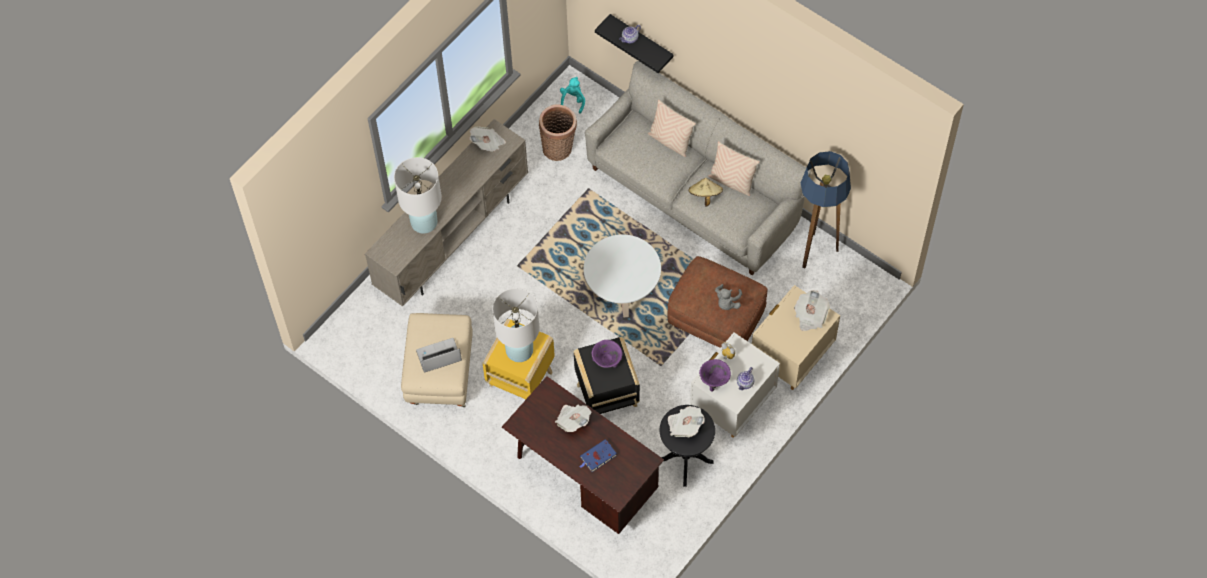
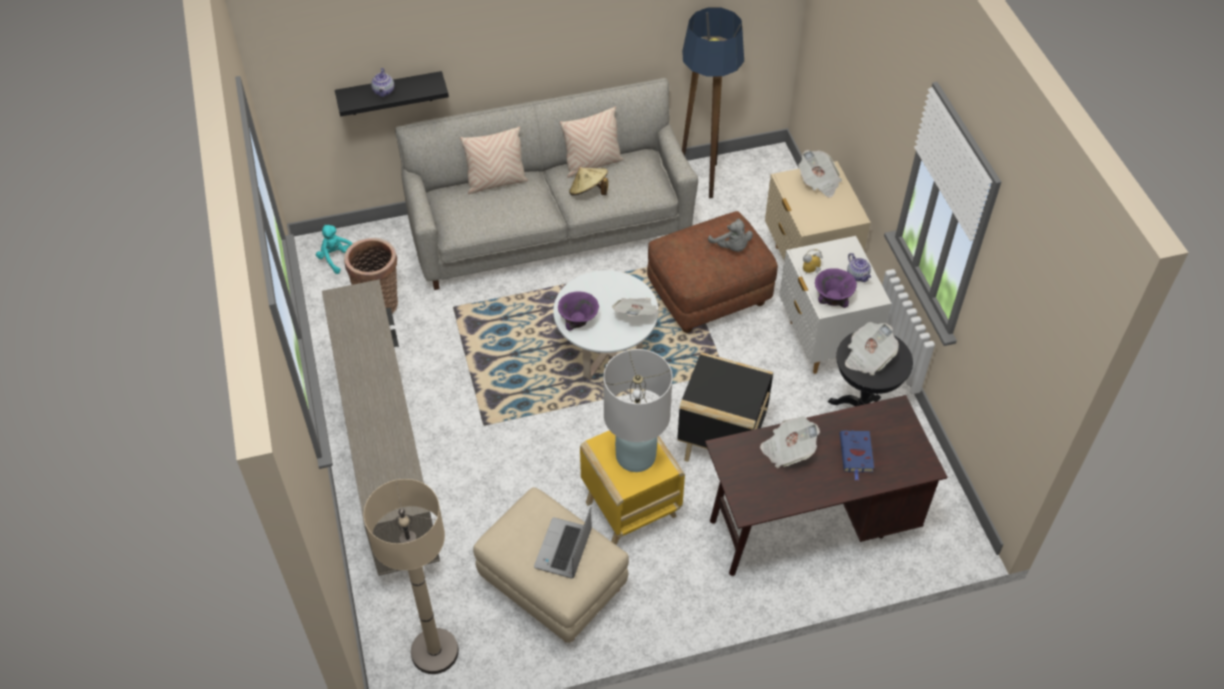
camera: 55 degrees left, 10 degrees down
white table lamp [394,157,442,234] -> none
newspaper [469,126,506,152] -> newspaper moved to [612,298,659,316]
purple bowl [592,340,623,368] -> purple bowl moved to [558,291,599,331]
none -> beige floor lamp [364,479,459,674]

